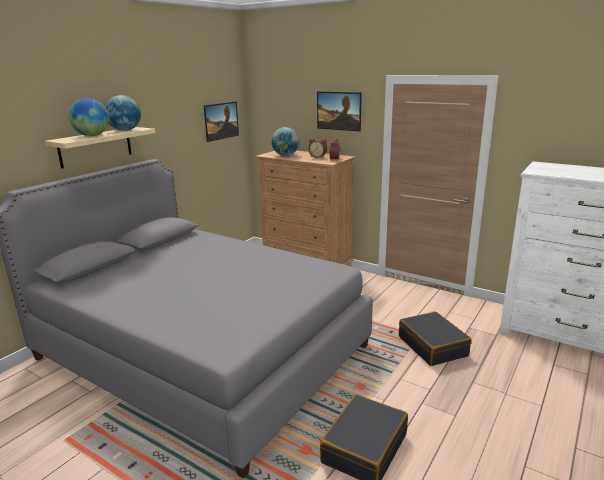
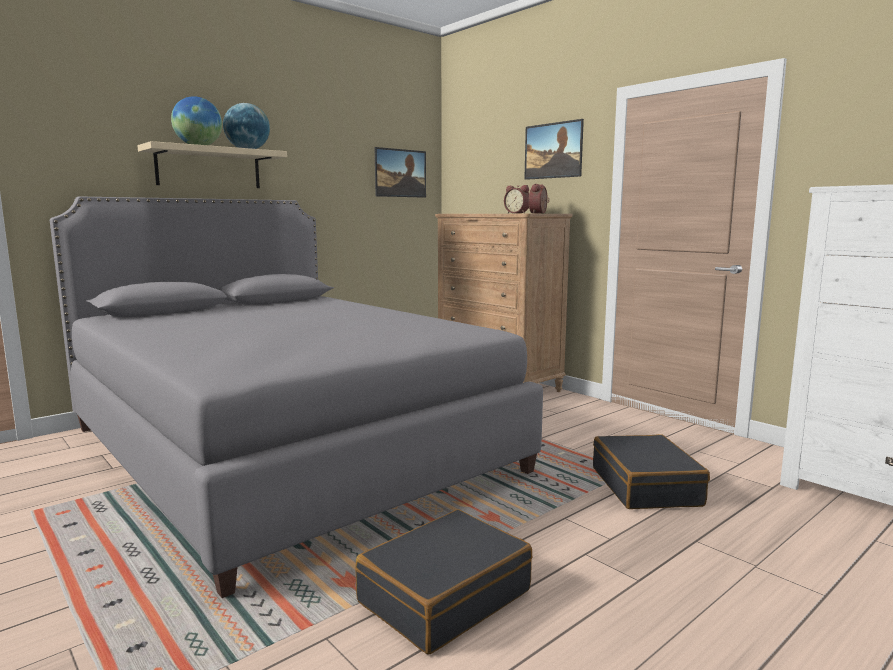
camera: 15 degrees right, 10 degrees down
globe [271,127,299,156] -> none

